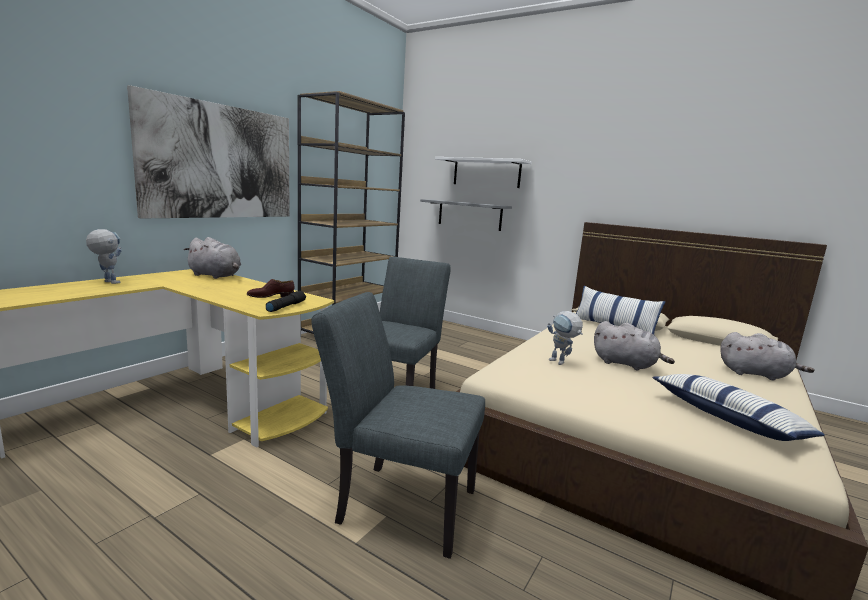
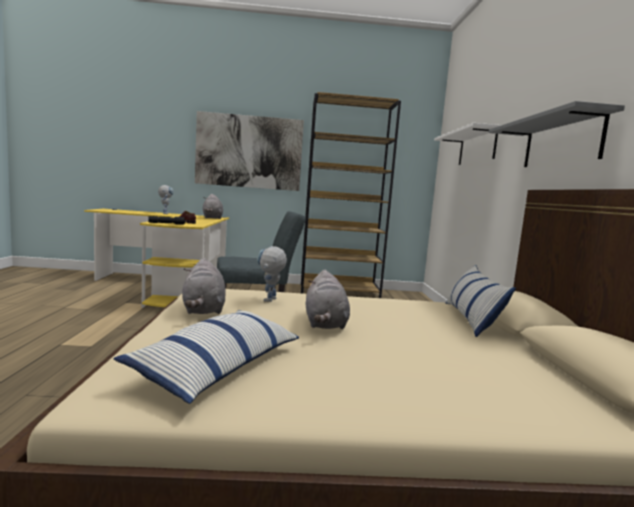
camera: 55 degrees right, 5 degrees down
grey chair [311,292,485,559] -> none
grey shelf [420,199,512,231] -> grey shelf moved to [488,101,625,167]
grey plush toy [720,332,815,380] -> grey plush toy moved to [182,258,226,314]

